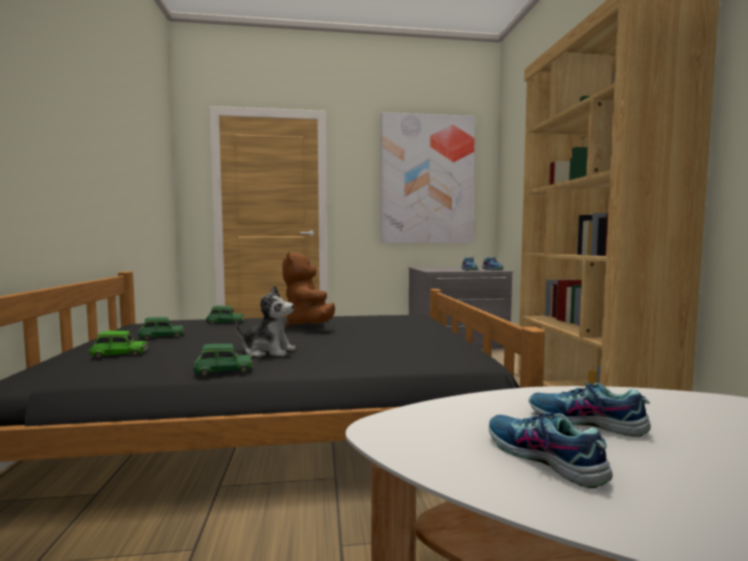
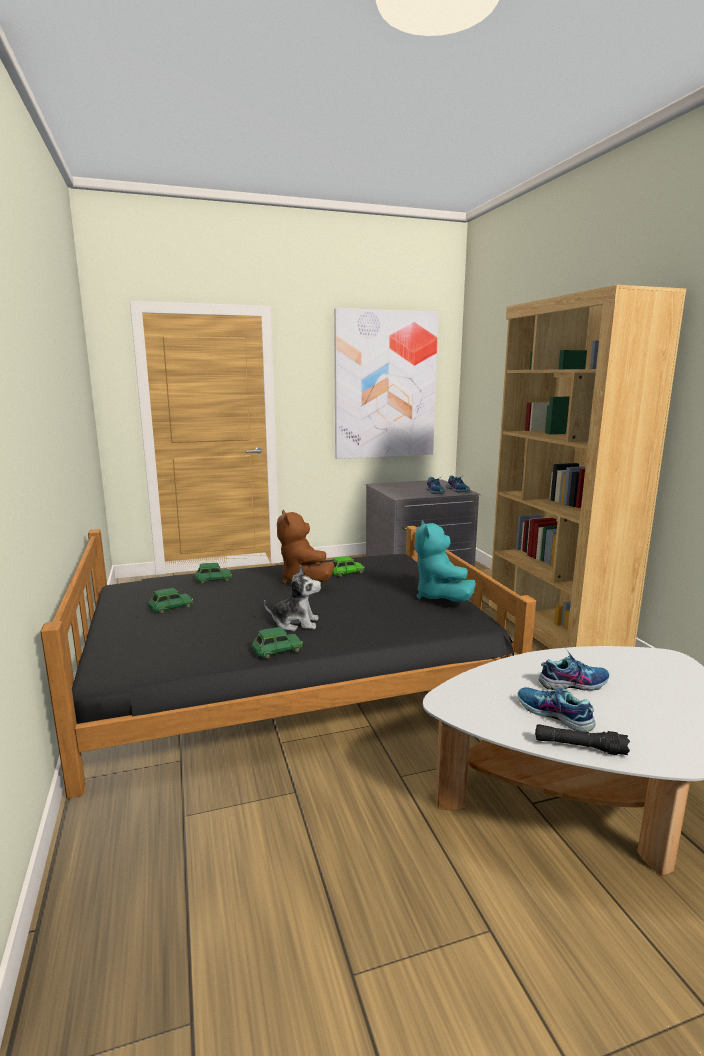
camera: 10 degrees left, 10 degrees up
green toy car [89,331,148,358] -> green toy car moved to [332,556,365,577]
shoe [529,383,651,437] -> shoe turned 150 degrees clockwise [539,649,609,691]
none -> turquoise plush toy [415,520,476,602]
none -> black flashlight [535,724,630,755]

